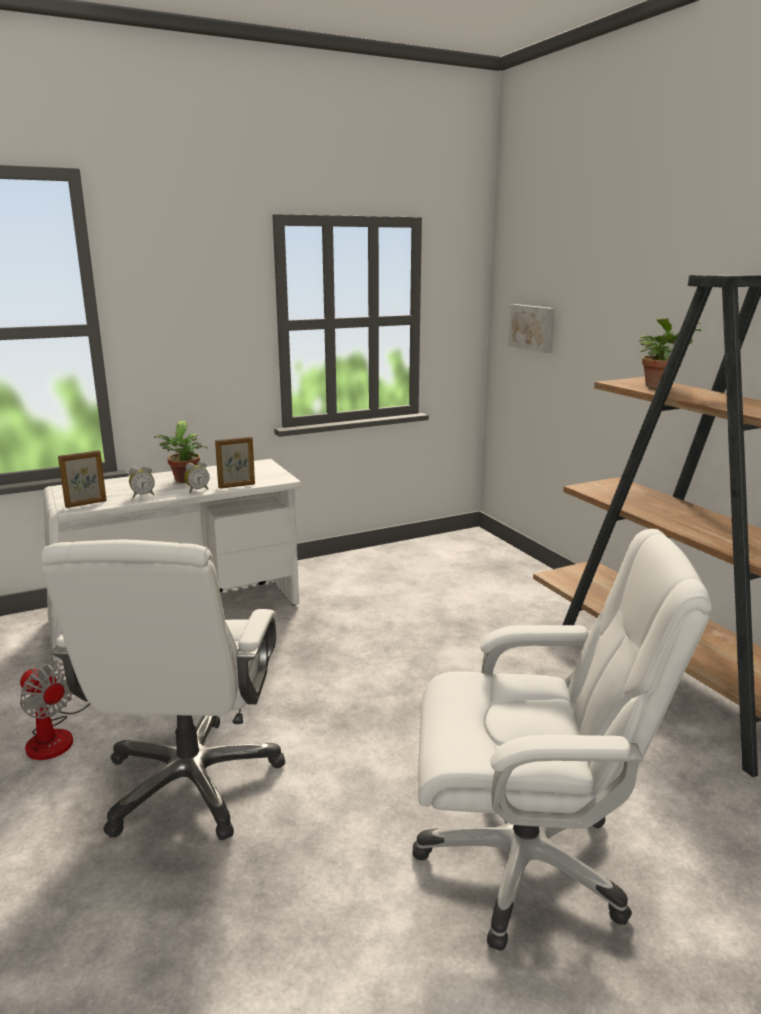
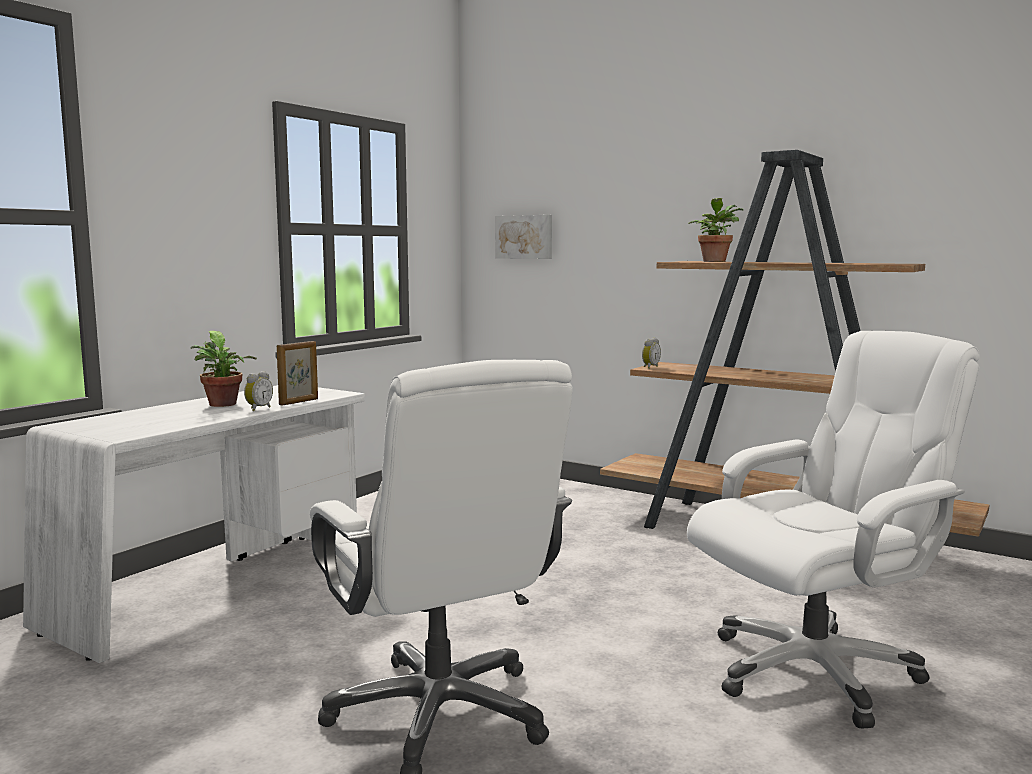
camera: 30 degrees left, 10 degrees down
fan [20,663,90,760] -> none
picture frame [58,450,107,508] -> none
alarm clock [129,466,155,498] -> alarm clock moved to [642,338,661,369]

